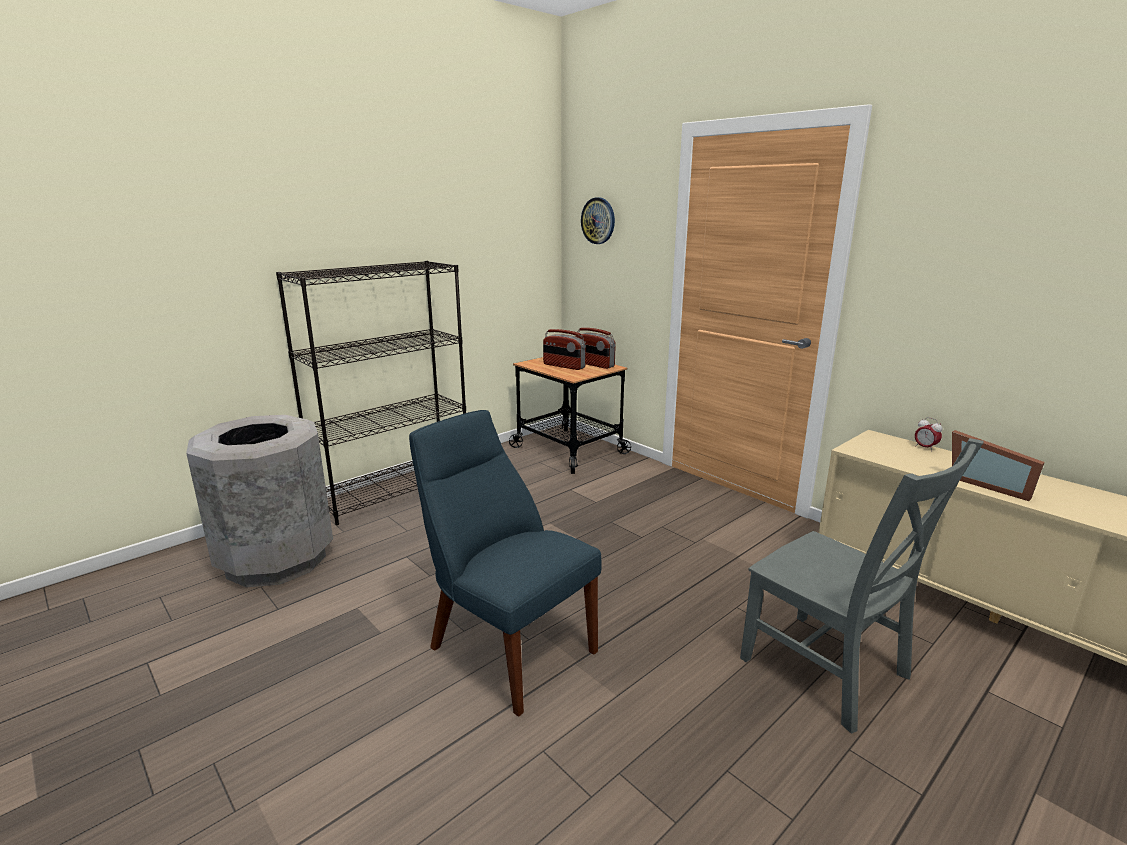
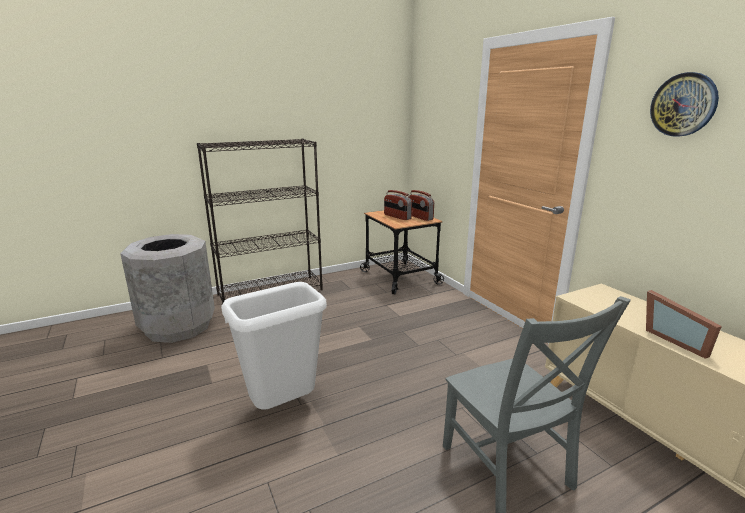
camera: 15 degrees right, 0 degrees up
blue chair [409,410,602,717] -> white trash can [221,282,327,409]
wall clock [581,198,615,244] -> wall clock moved to [650,72,719,137]
alarm clock [915,417,942,452] -> none

